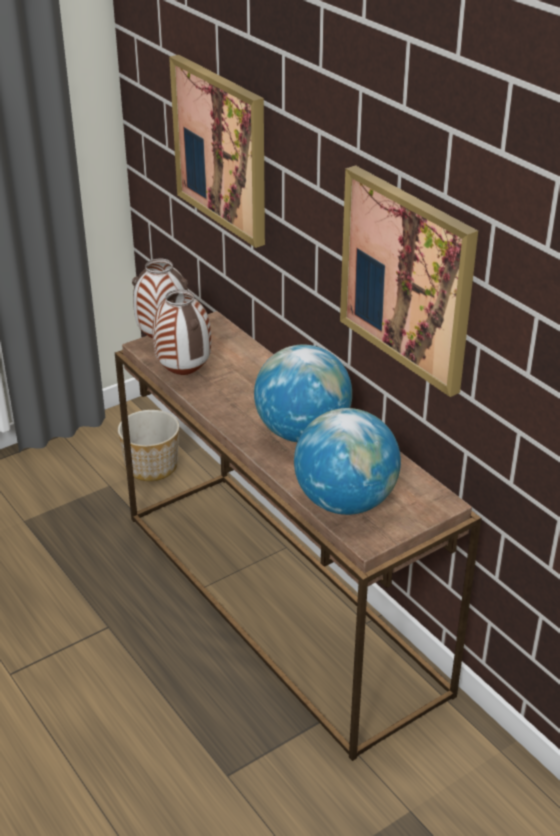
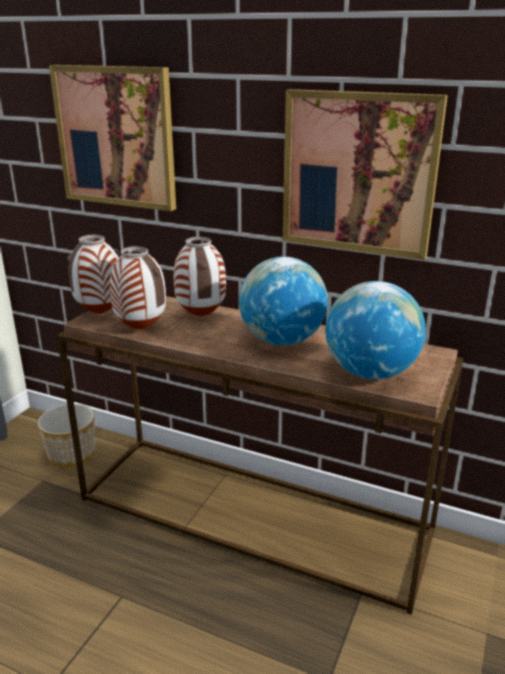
camera: 30 degrees left, 10 degrees down
none -> vase [173,237,226,317]

